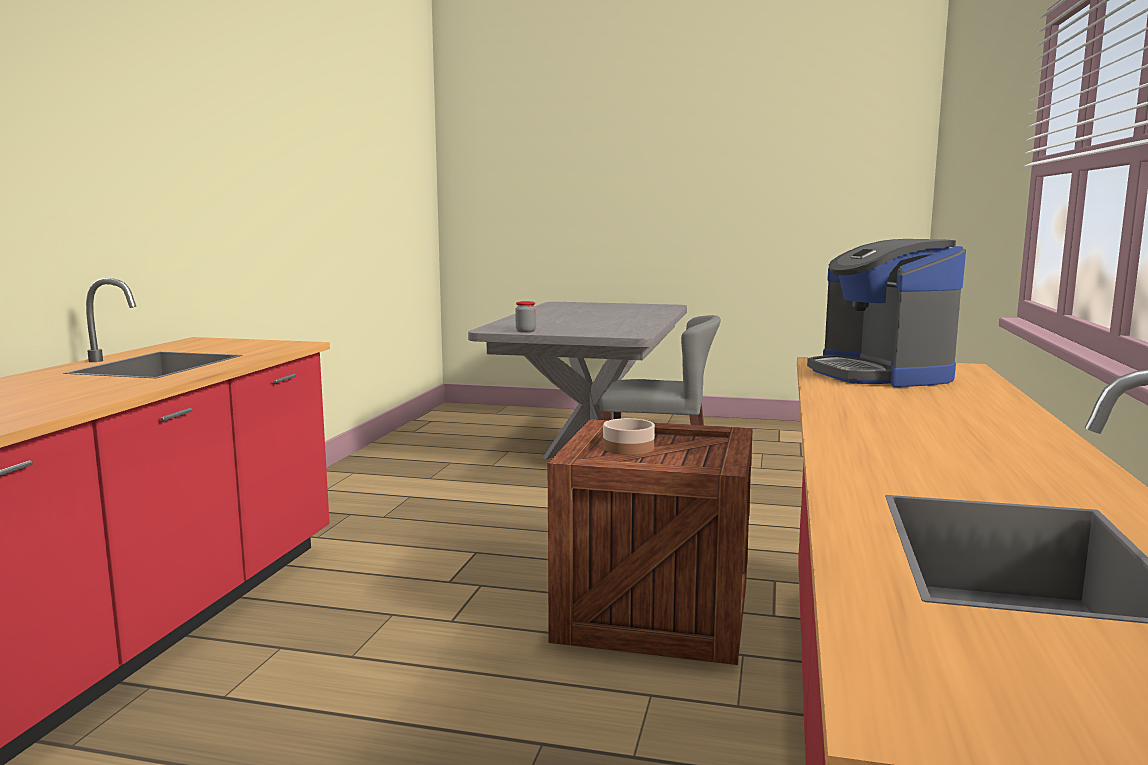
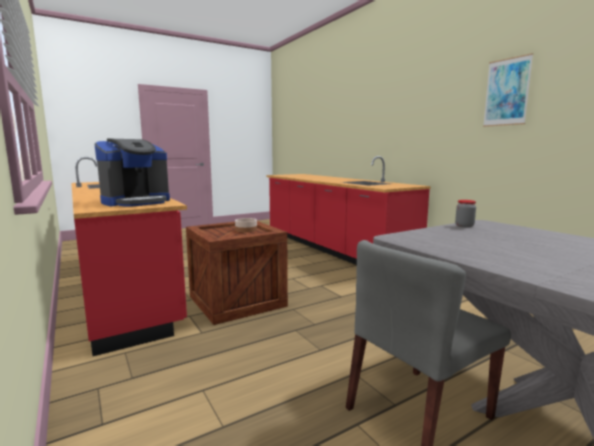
camera: 135 degrees right, 0 degrees up
coffee machine [807,239,966,387] -> coffee machine turned 105 degrees clockwise [95,138,170,207]
none -> picture [483,53,533,127]

